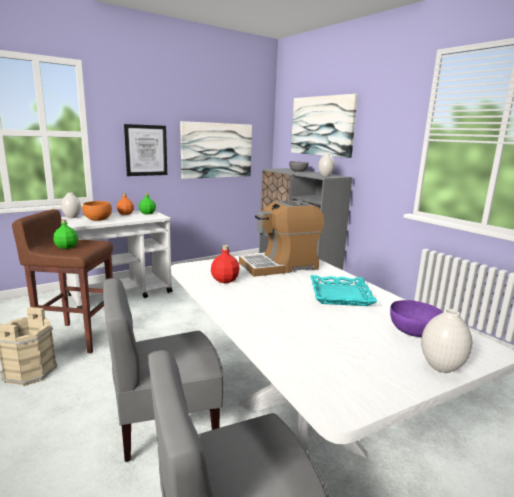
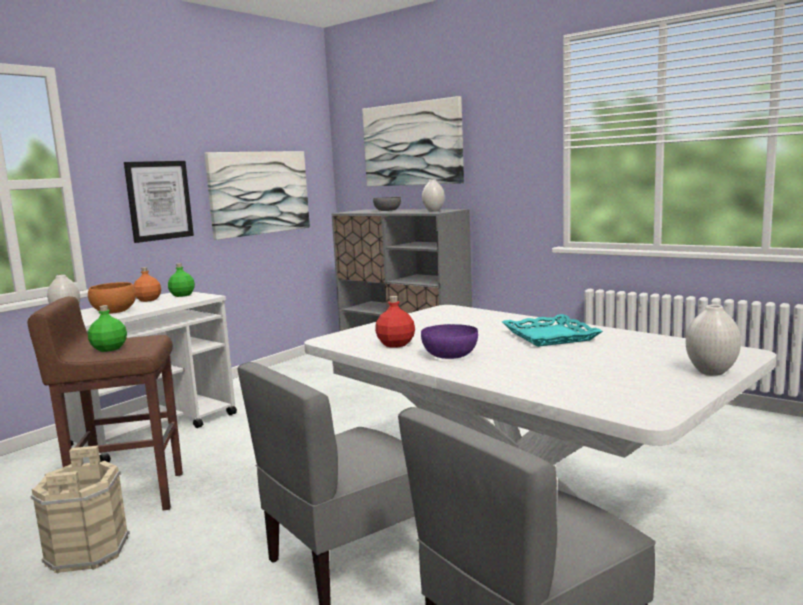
camera: 15 degrees left, 5 degrees down
coffee machine [239,200,324,277] -> none
purple bowl [390,300,443,337] -> purple bowl moved to [421,324,478,359]

